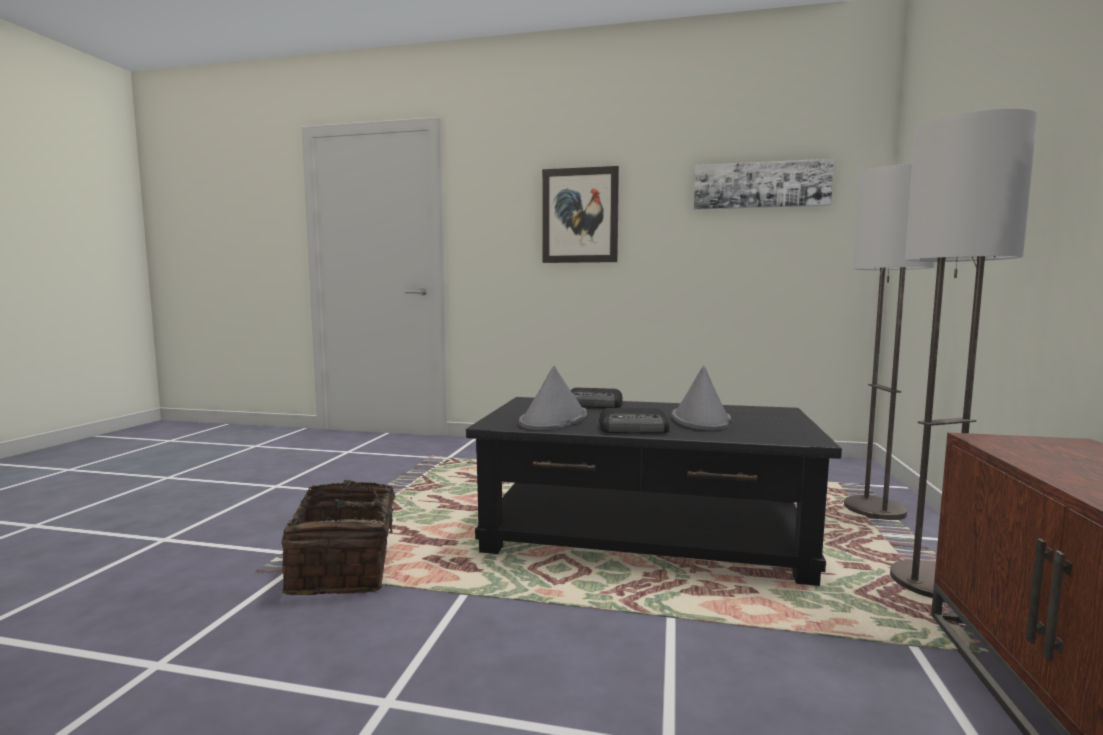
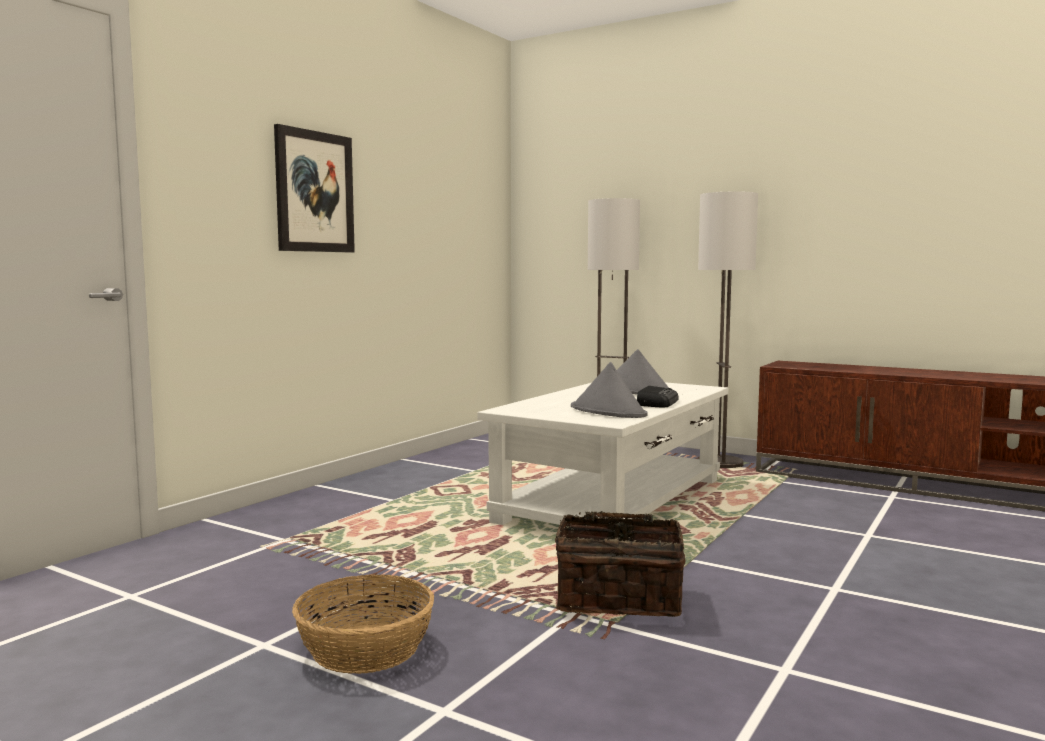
camera: 70 degrees left, 0 degrees up
black coffee table [466,397,842,586] -> white coffee table [477,382,728,528]
radio [571,388,623,408] -> none
picture [694,159,834,210] -> none
none -> basket [292,574,434,674]

